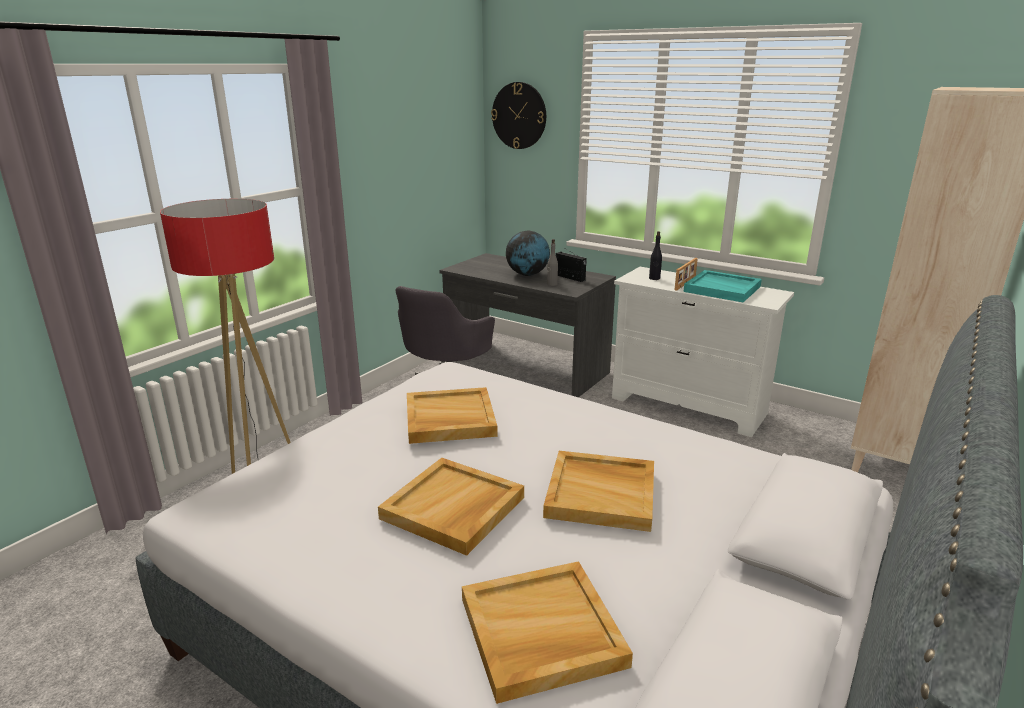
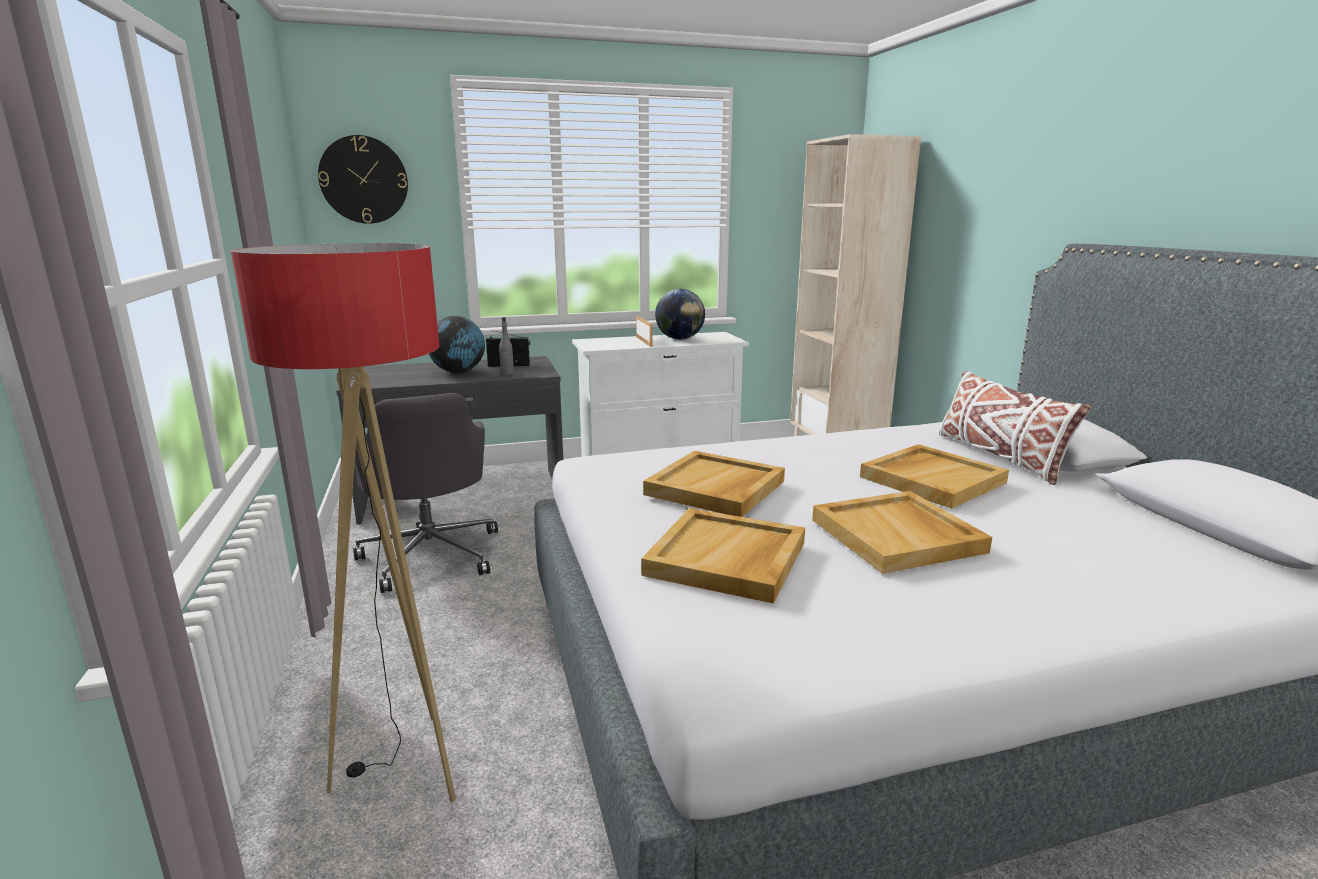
camera: 50 degrees left, 5 degrees down
beige tray [462,561,633,704] -> beige tray moved to [641,508,805,604]
black bottle [649,231,662,280] -> none
turquoise tray [684,270,762,302] -> globe [655,289,705,340]
none -> white pillow [939,371,1091,485]

